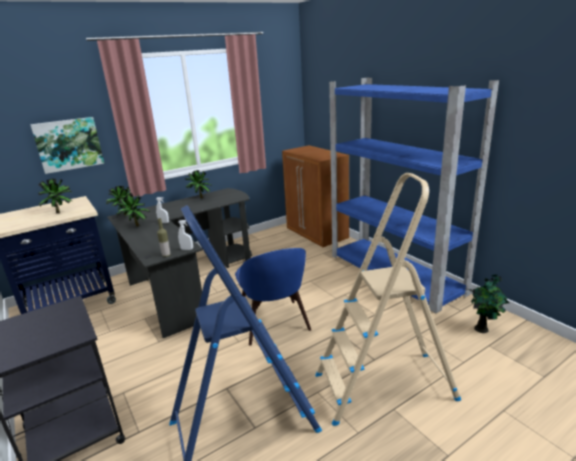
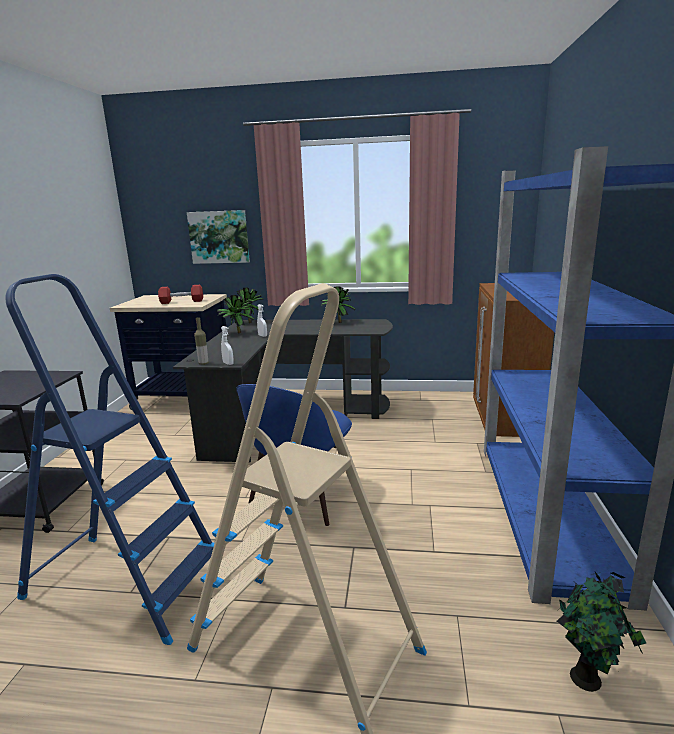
camera: 40 degrees right, 5 degrees down
potted plant [38,178,72,213] -> red dumbbell [158,285,203,304]

